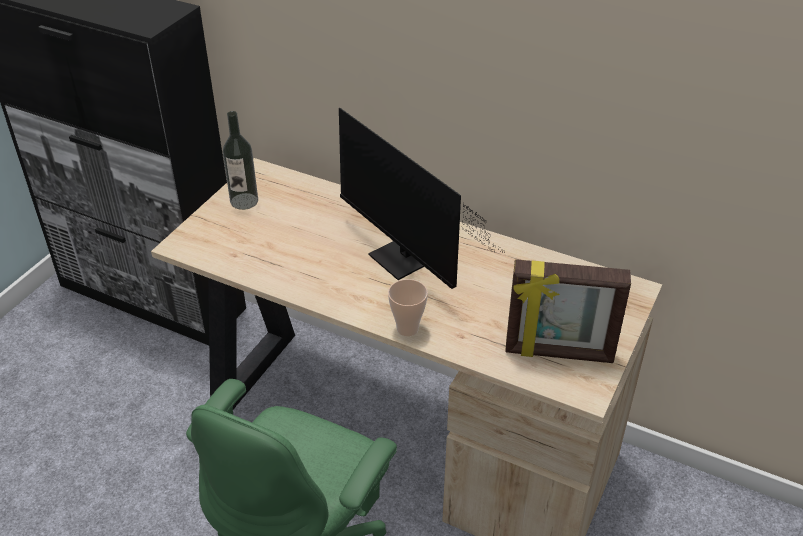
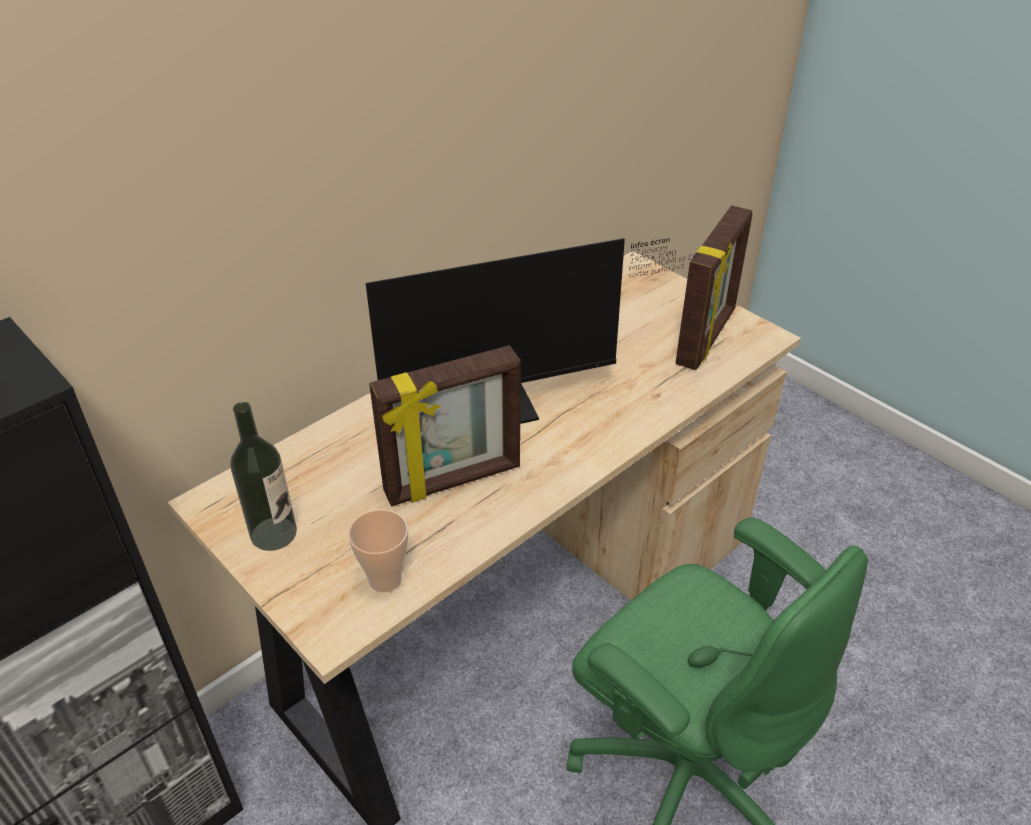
camera: 70 degrees left, 0 degrees up
cup [388,279,428,336] -> cup moved to [348,509,408,592]
none -> picture frame [369,345,520,506]

